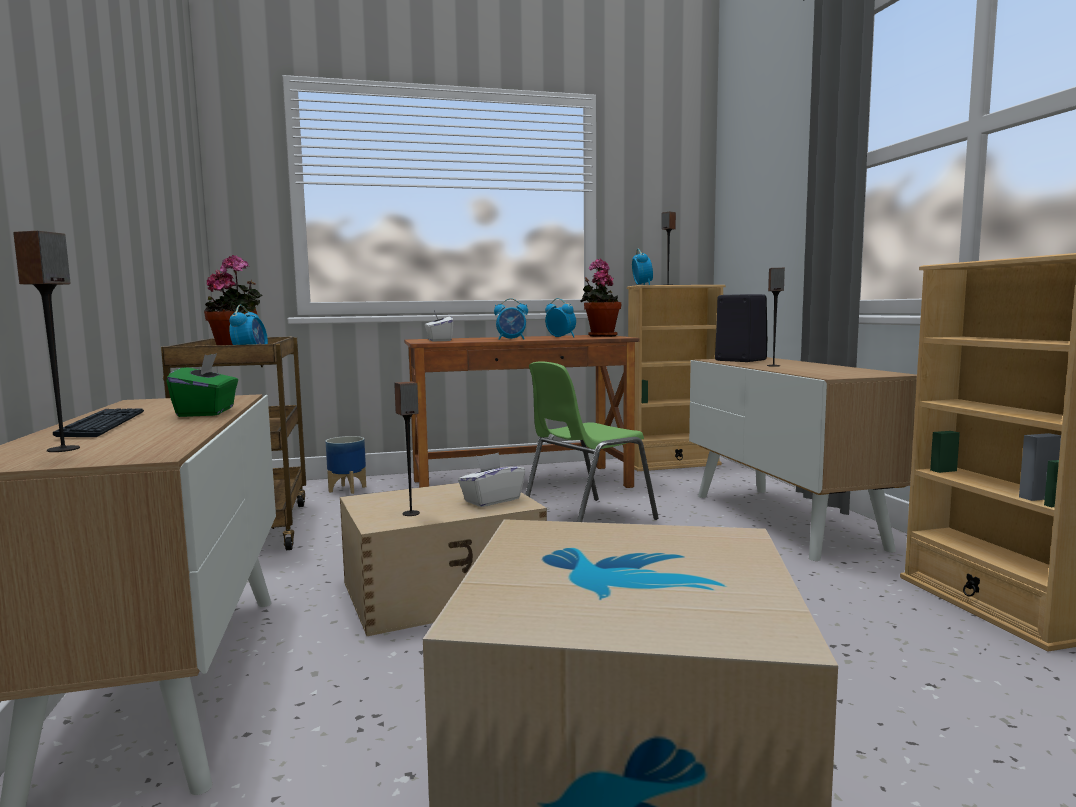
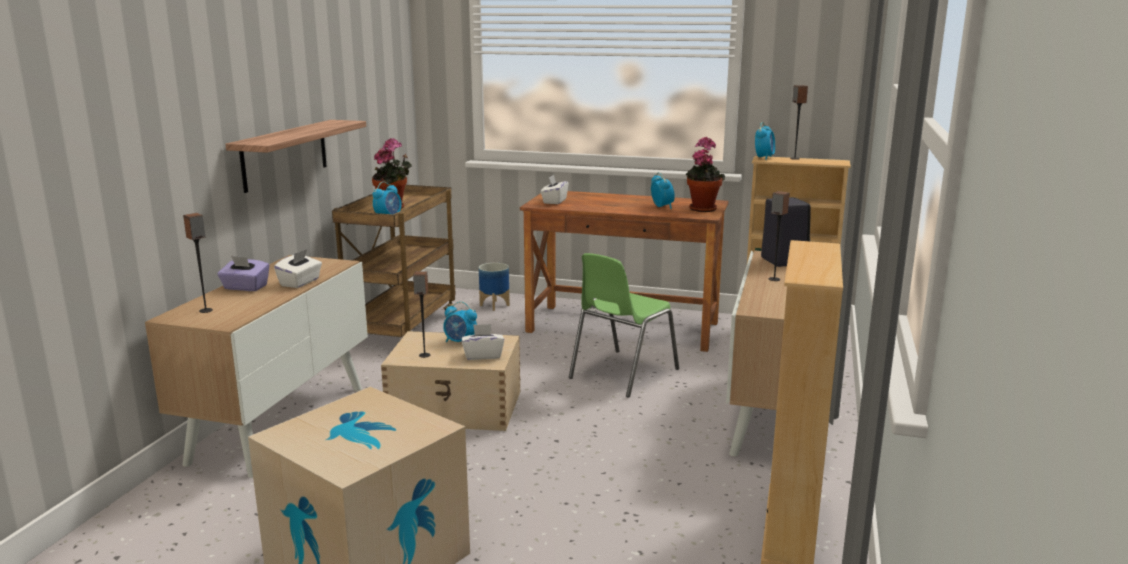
camera: 30 degrees right, 10 degrees up
keyboard [53,408,144,437] -> purple tissue box [217,256,270,291]
green tissue box [167,353,238,417] -> white tissue box [274,249,322,288]
alarm clock [494,298,528,340] -> alarm clock moved to [443,302,477,342]
green chair [525,362,659,522] -> green chair turned 45 degrees counterclockwise [569,253,679,398]
none -> shelf [226,120,366,193]

